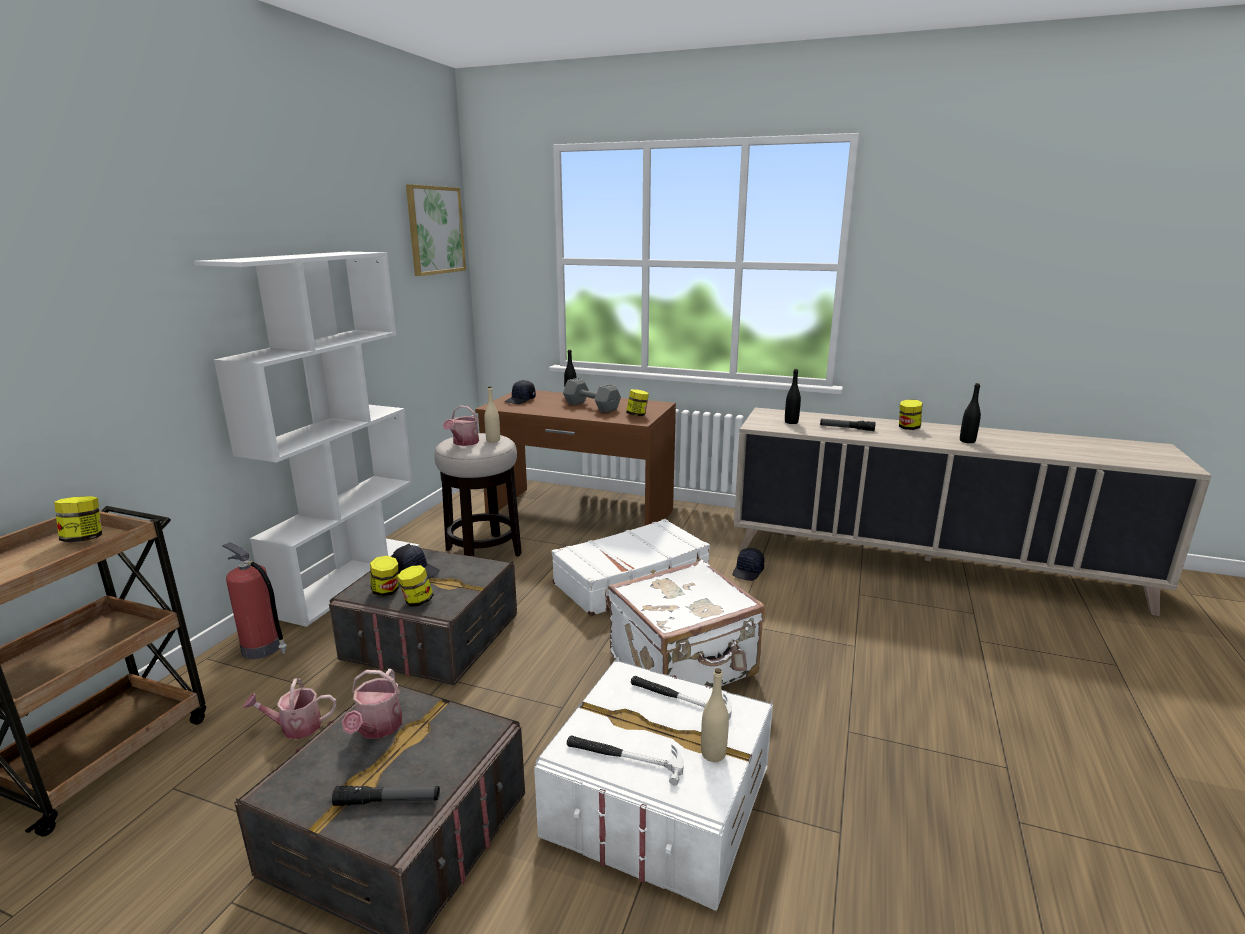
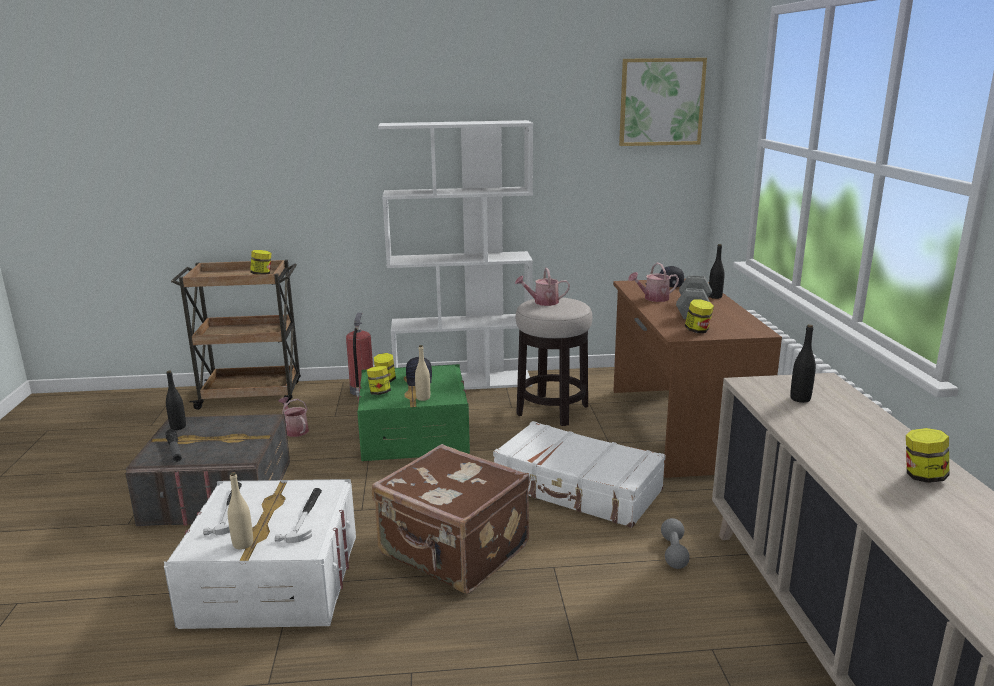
camera: 65 degrees right, 0 degrees up
grey storage box [329,543,517,686] -> green storage box [357,364,470,461]
watering can [342,669,402,739] -> watering can moved to [628,262,679,302]
beige bottle [484,386,500,443] -> beige bottle moved to [415,345,430,401]
white suitcase [608,559,765,687] -> brown suitcase [372,444,530,594]
black cap [732,548,765,581] -> grey dumbbell [661,518,690,569]
flashlight [820,419,876,431] -> none
black bottle [960,383,981,443] -> black bottle moved to [166,370,186,430]

